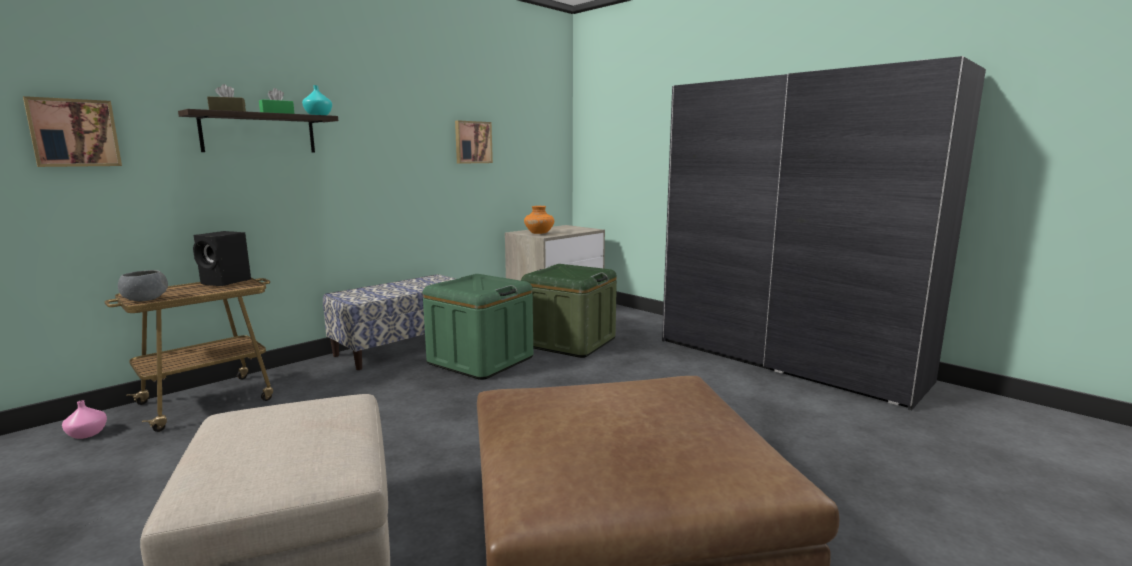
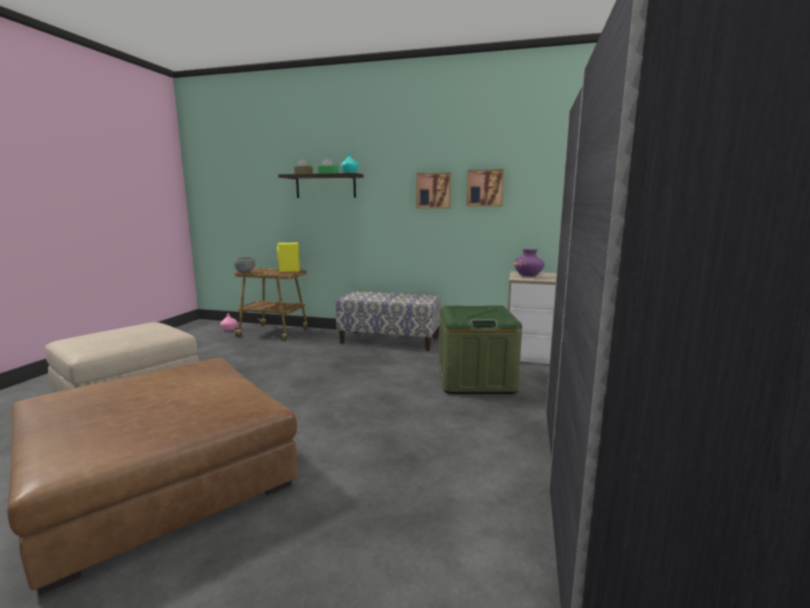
camera: 60 degrees right, 0 degrees up
picture [23,96,122,167] -> picture moved to [416,173,452,209]
black speaker [193,231,251,286] -> yellow speaker [277,243,300,272]
green storage box [423,274,533,380] -> none
orange vase [524,206,554,234] -> purple vase [514,249,545,277]

